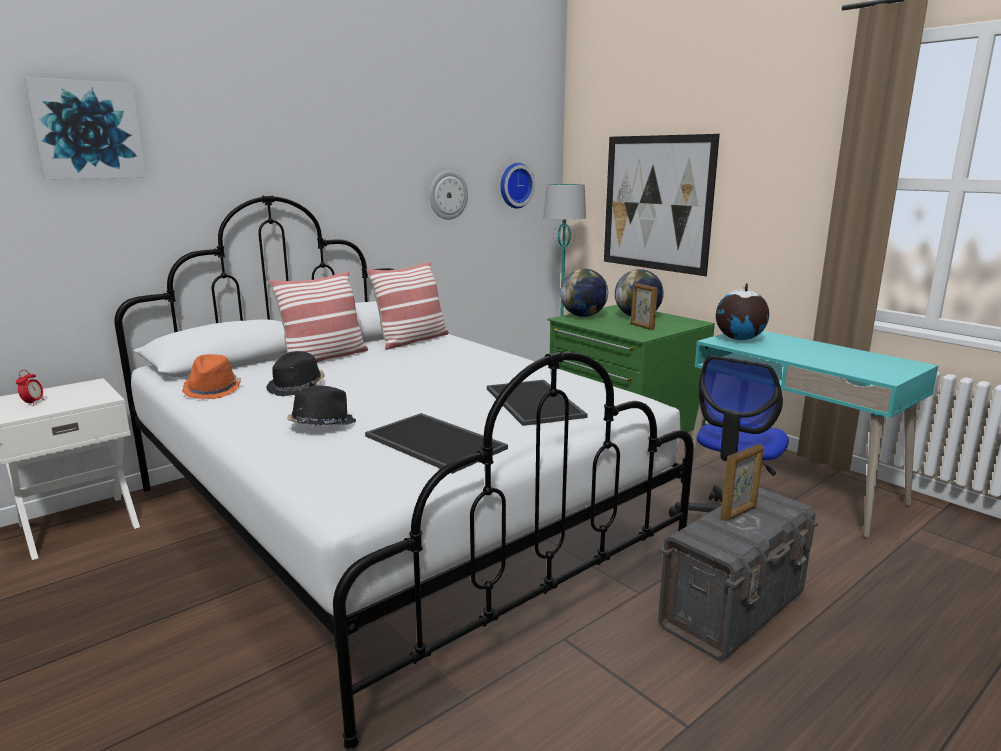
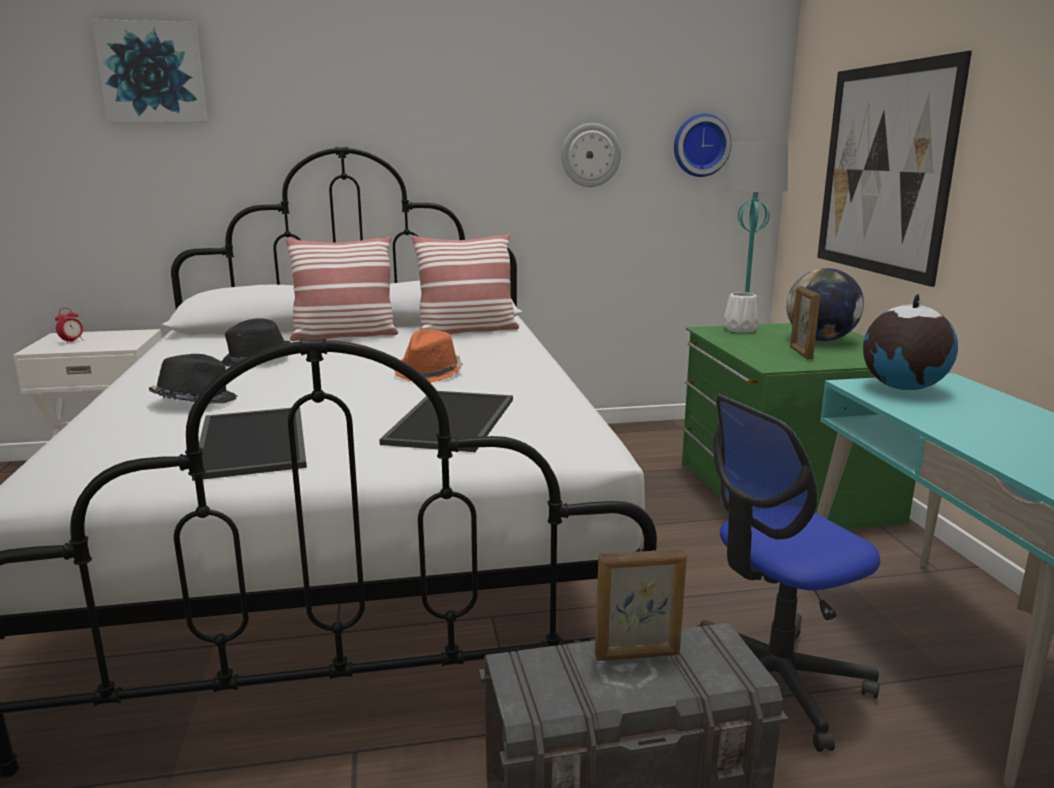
camera: 30 degrees right, 0 degrees up
orange hat [182,354,241,400] -> orange hat moved to [394,329,463,383]
globe [560,269,608,317] -> white vase [723,292,759,333]

